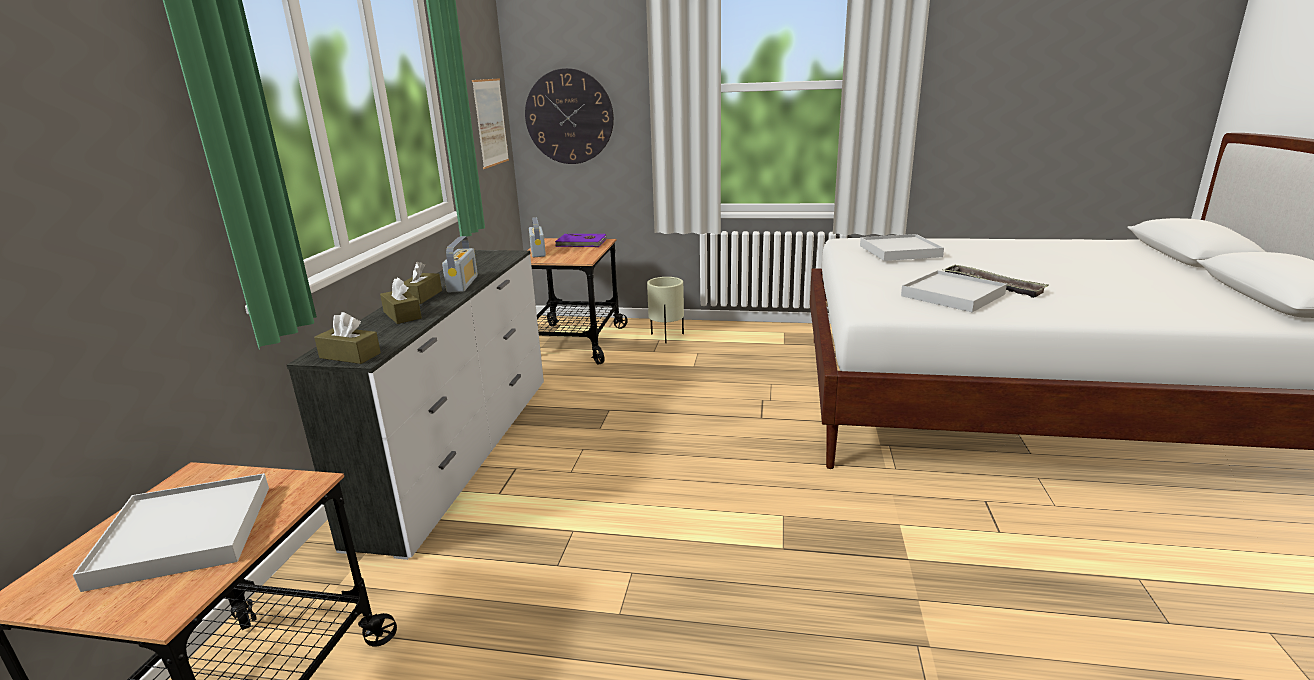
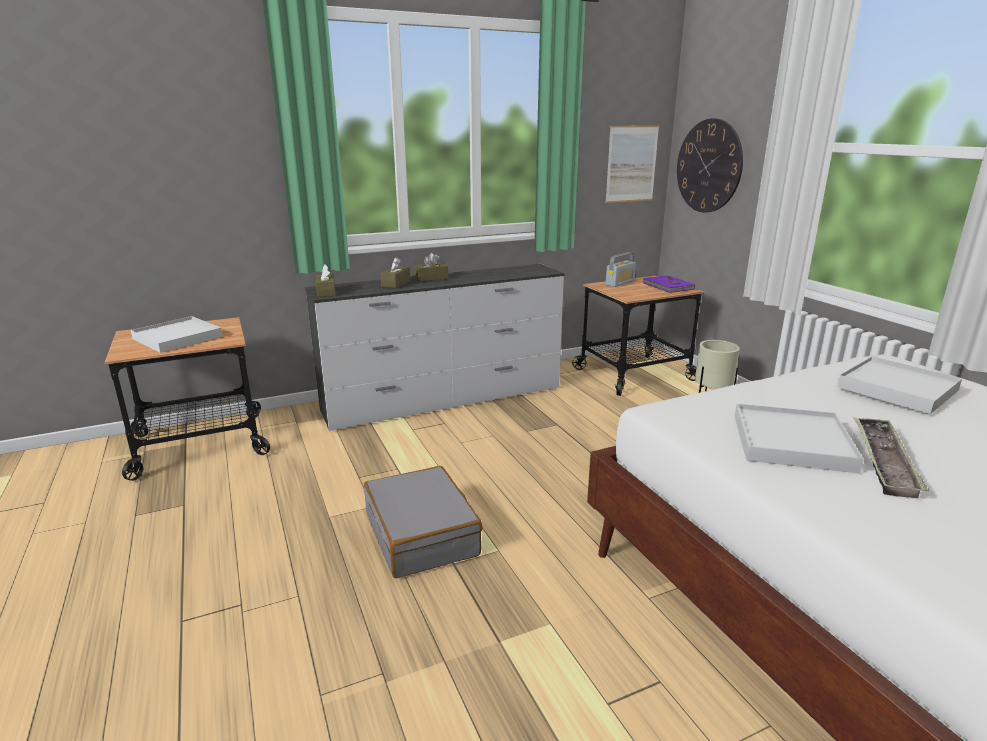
camera: 55 degrees right, 0 degrees up
radio [442,236,478,292] -> none
none -> grey suitcase [364,466,482,578]

